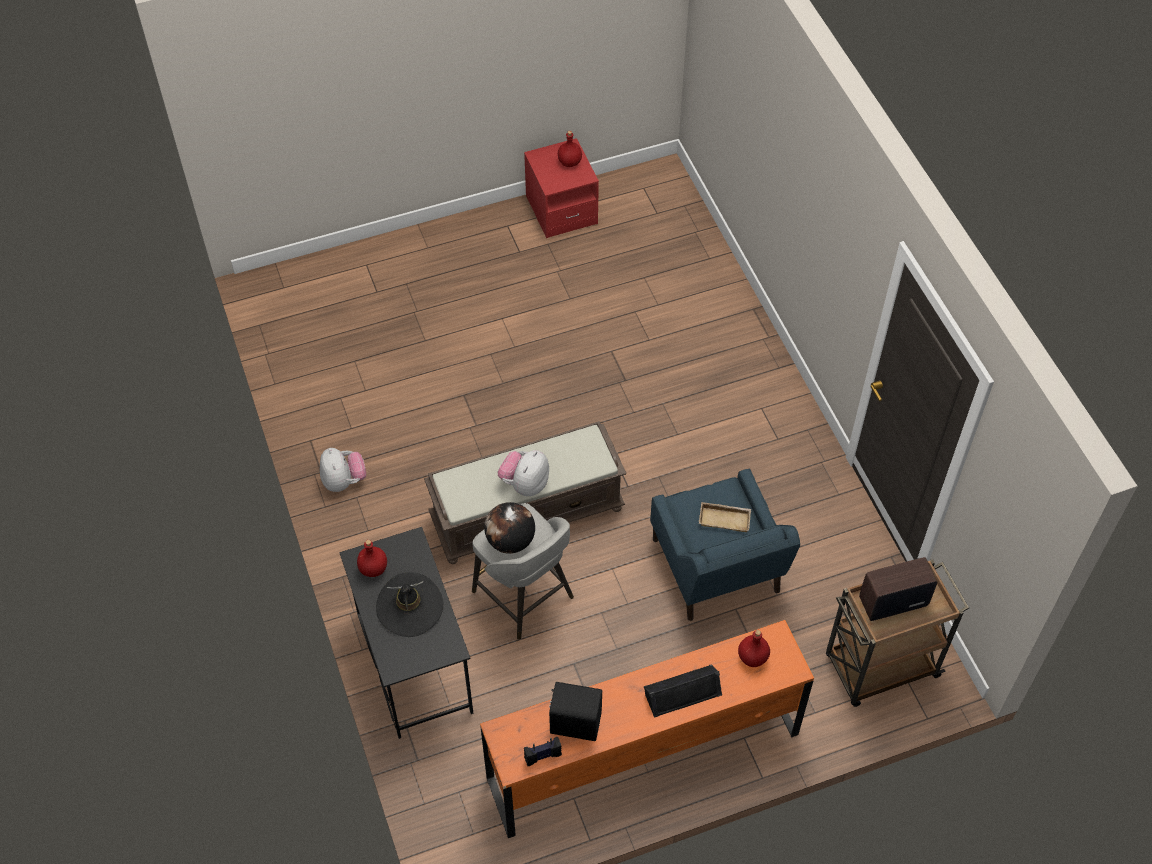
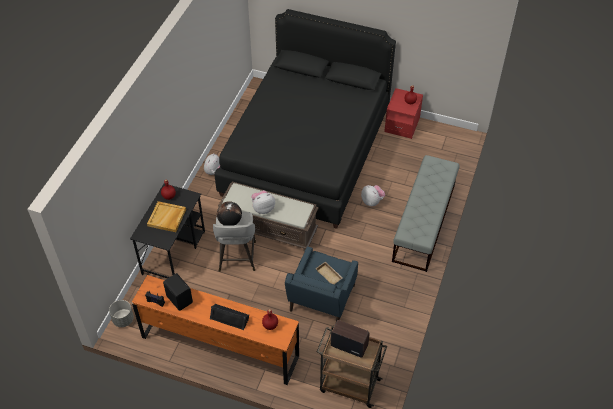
camera: 40 degrees right, 5 degrees down
black hat [376,572,443,637] -> beige tray [147,201,186,232]
none -> grey planter [109,300,134,327]
none -> black bed [214,9,396,229]
none -> plush toy [361,185,385,206]
none -> grey bench [392,155,460,272]

